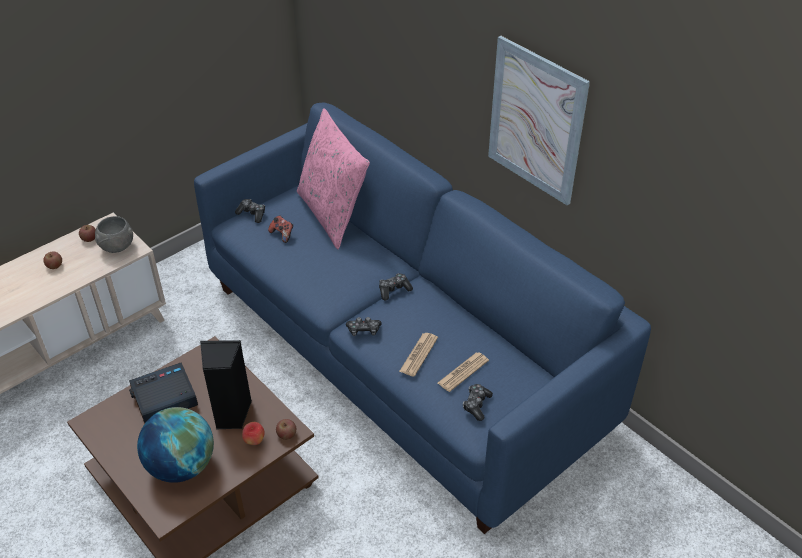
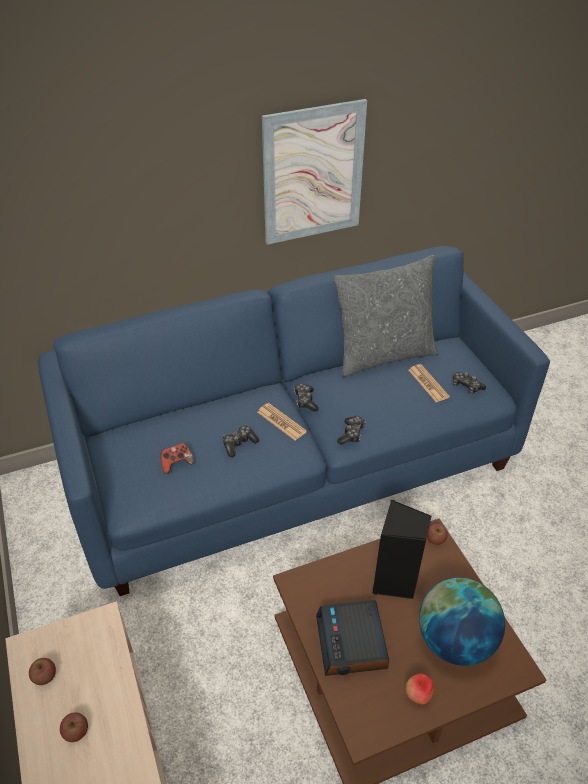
camera: 70 degrees left, 0 degrees up
grey bowl [95,216,133,253] -> none
game controller [235,199,265,223] -> game controller moved to [223,426,259,457]
apple [242,422,265,445] -> apple moved to [406,674,434,705]
pink pillow [297,108,370,250] -> none
newspaper [399,333,438,377] -> newspaper moved to [257,403,307,440]
none -> grey pillow [334,255,438,377]

